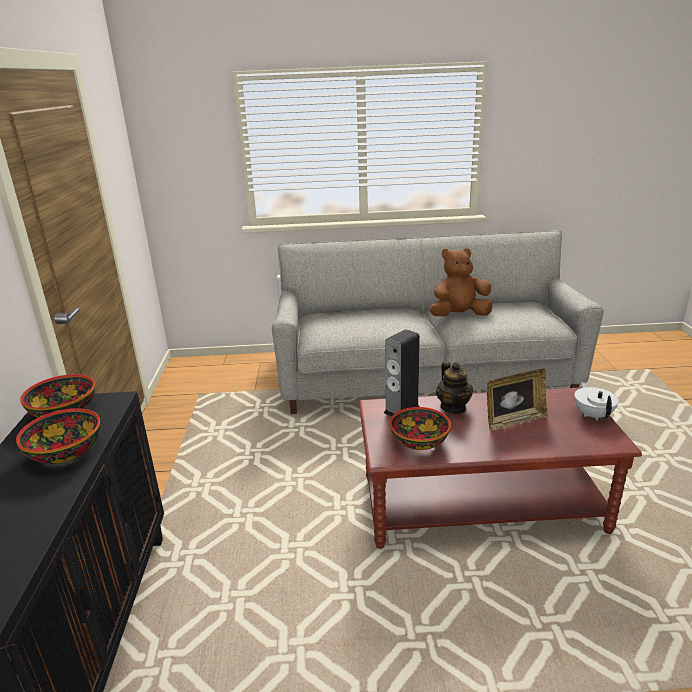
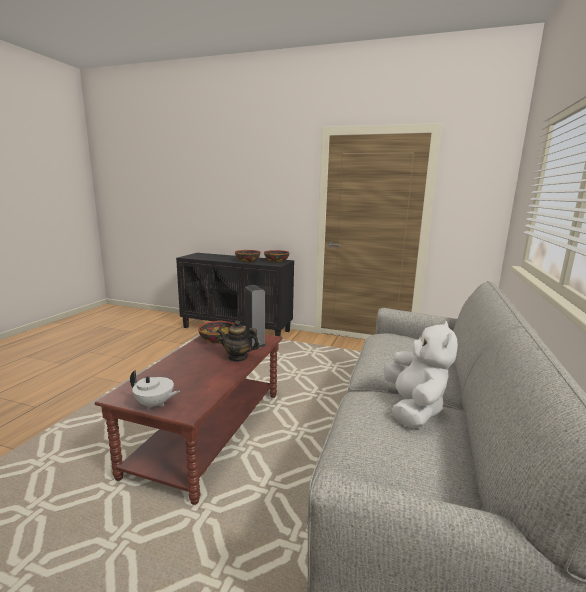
camera: 110 degrees right, 10 degrees down
brown plush toy [430,248,493,316] -> white plush toy [383,321,458,429]
picture frame [487,369,548,430] -> none

